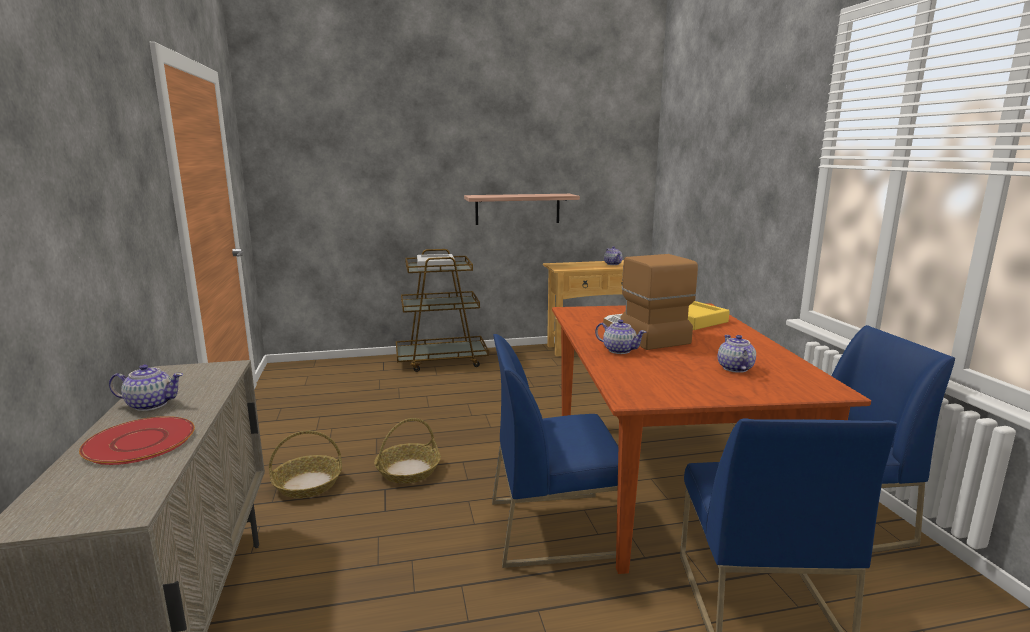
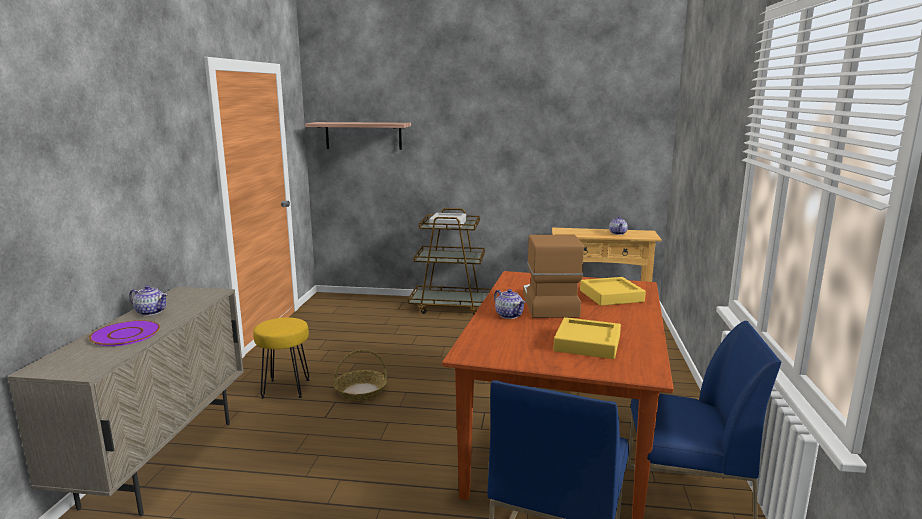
camera: 20 degrees right, 0 degrees up
red plate [79,416,195,465] -> purple plate [89,320,160,346]
basket [269,431,342,498] -> yellow stool [253,317,309,399]
shelf [464,194,580,225] -> shelf moved to [305,122,411,150]
blue chair [492,334,618,568] -> none
teapot [718,335,756,373] -> yellow tray [553,317,621,359]

